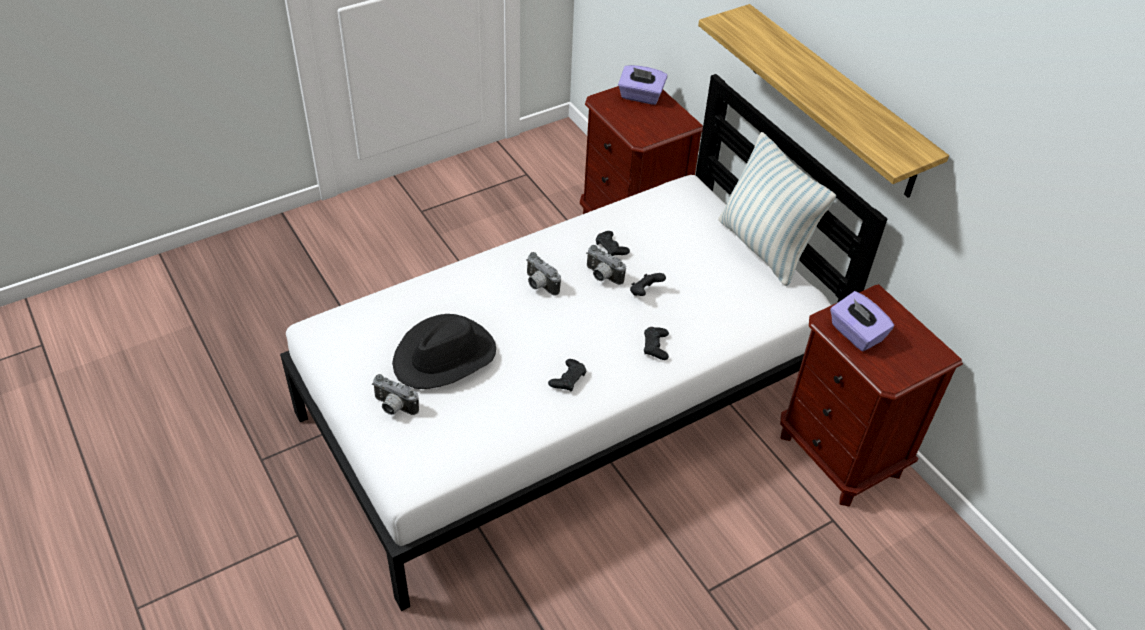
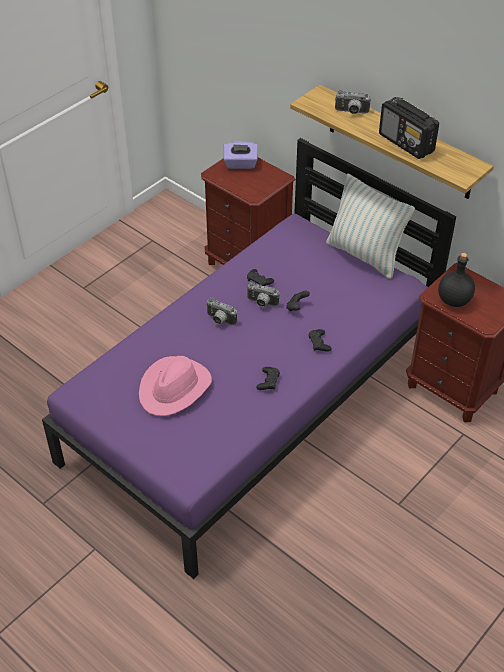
camera: 15 degrees left, 0 degrees up
white bed [280,74,887,611] -> purple bed [42,138,456,579]
camera [372,374,419,415] -> camera moved to [335,90,371,114]
black hat [392,314,496,389] -> pink hat [139,356,212,416]
purple tissue box [830,291,894,351] -> black bottle [438,253,475,307]
none -> radio [379,97,439,159]

